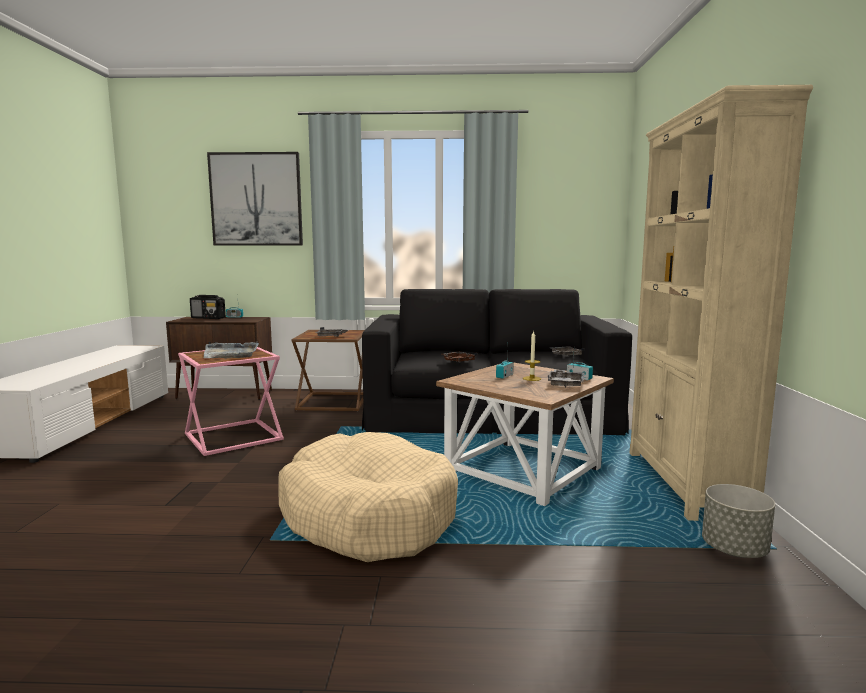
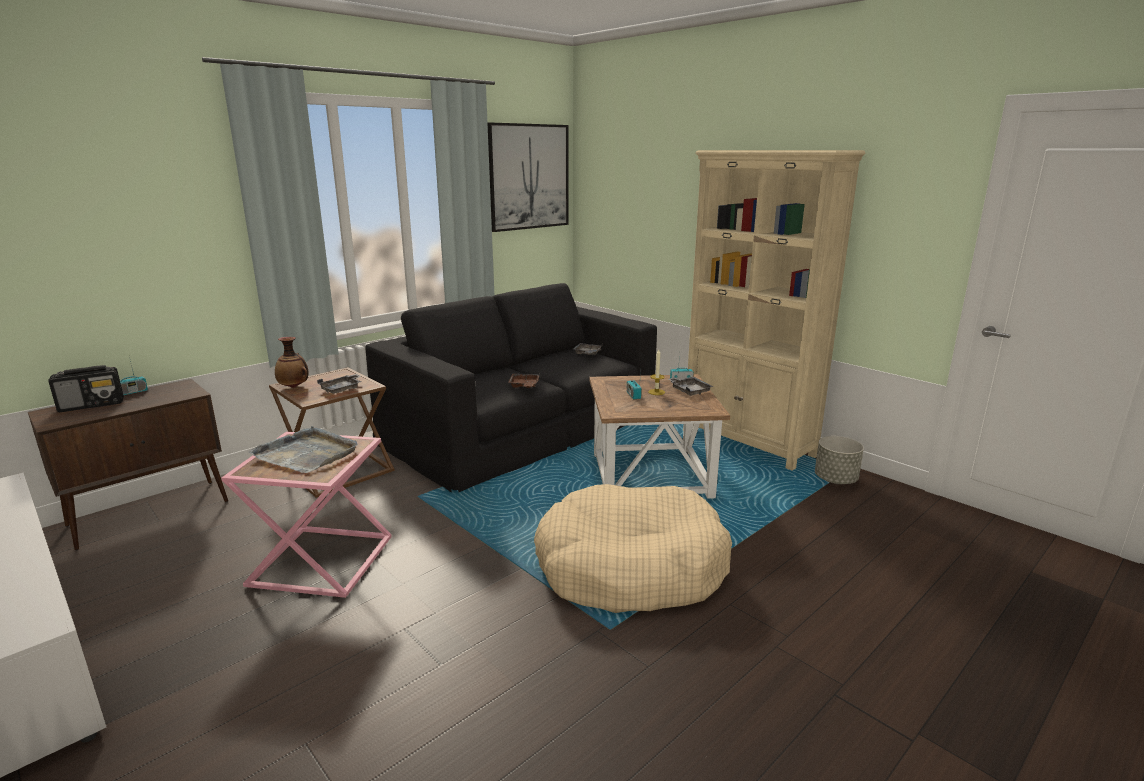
camera: 45 degrees left, 10 degrees up
picture [207,152,303,246] -> picture moved to [488,122,569,232]
none -> vase [275,337,309,388]

